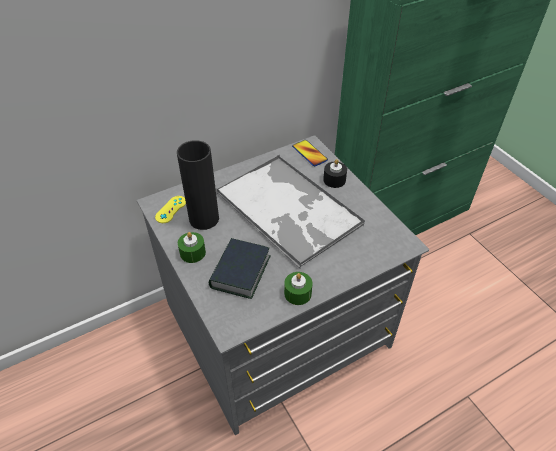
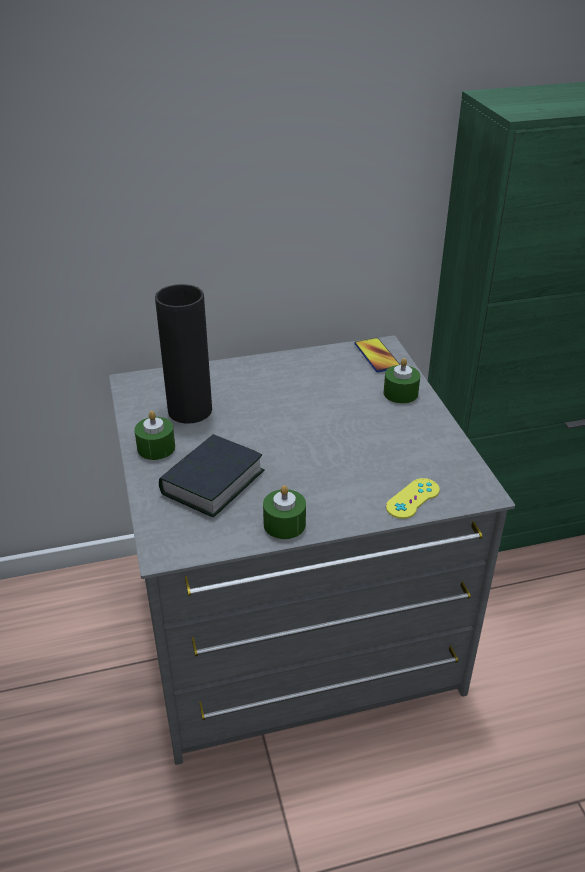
camera: 15 degrees right, 10 degrees down
yellow game controller [155,196,186,223] -> yellow game controller moved to [386,478,440,519]
tray [216,155,365,268] -> none
black candle [323,159,347,188] -> green candle [384,358,420,404]

